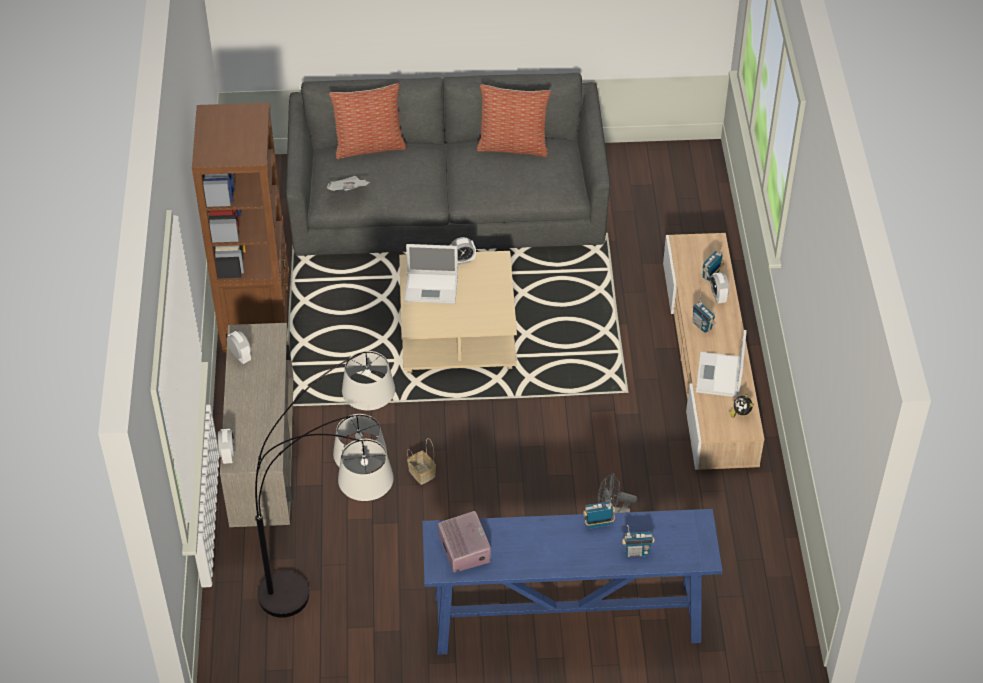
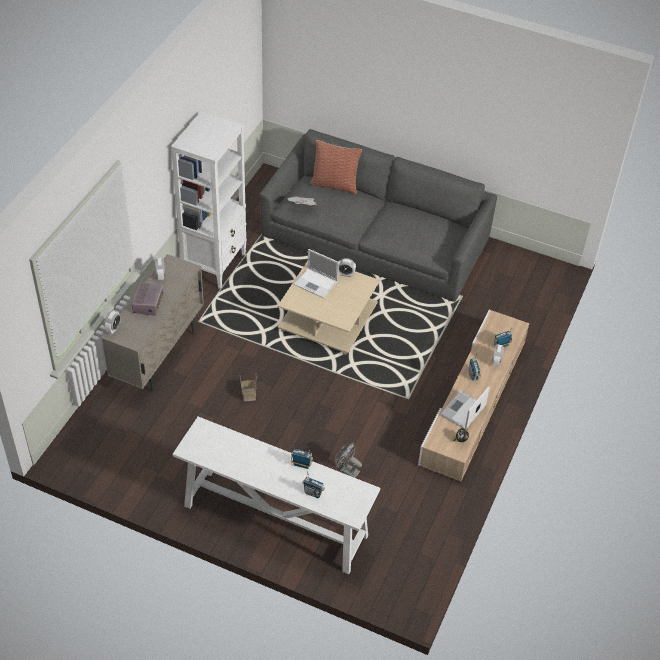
camera: 25 degrees right, 0 degrees up
brown bookcase [192,103,290,353] -> white bookcase [171,111,247,289]
floor lamp [255,351,395,618] -> none
blue console table [422,509,723,655] -> white console table [173,417,380,574]
radio [438,511,491,572] -> radio moved to [132,283,164,316]
pillow [477,84,551,157] -> none

